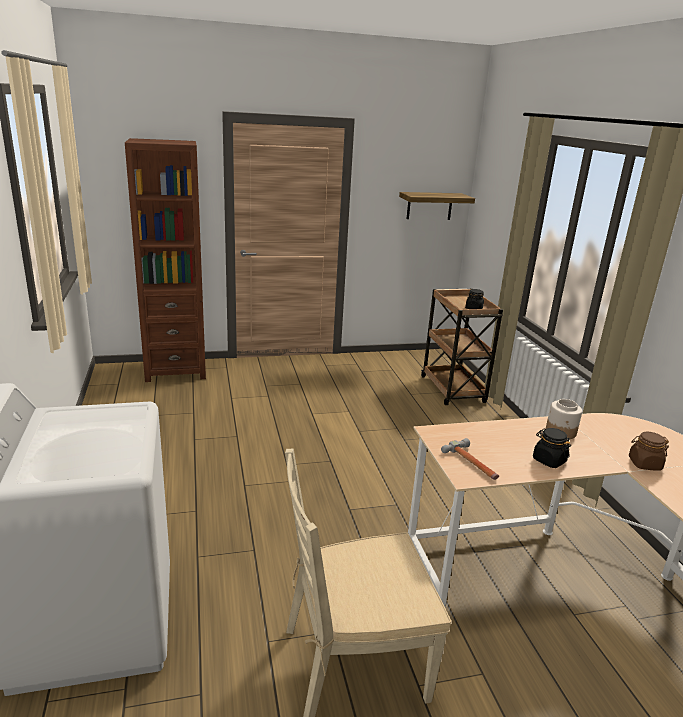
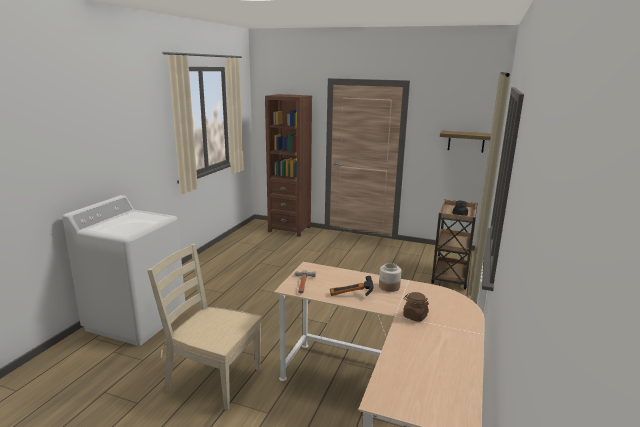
camera: 35 degrees right, 5 degrees down
black jar [533,428,571,468] -> hammer [330,276,373,296]

